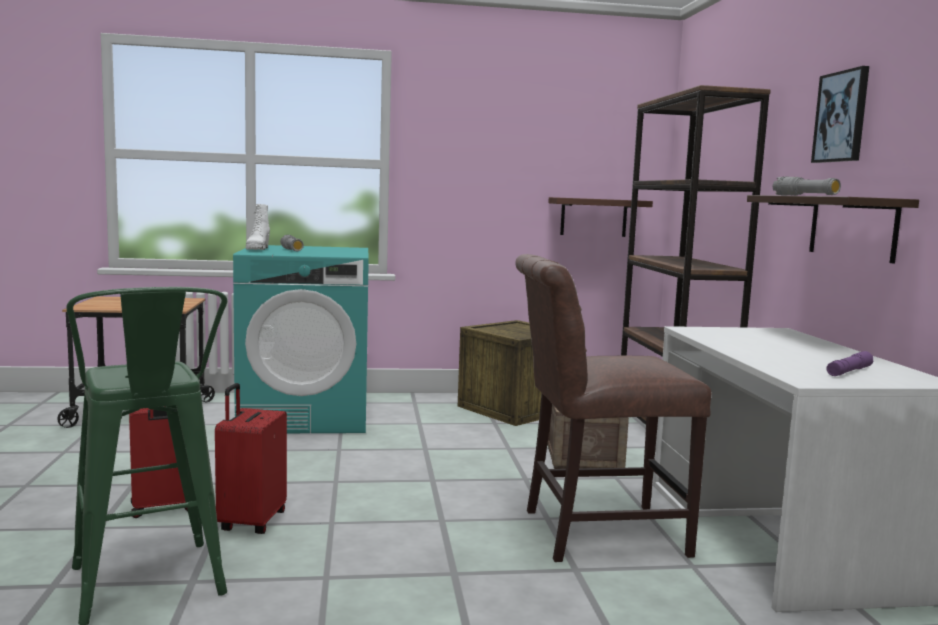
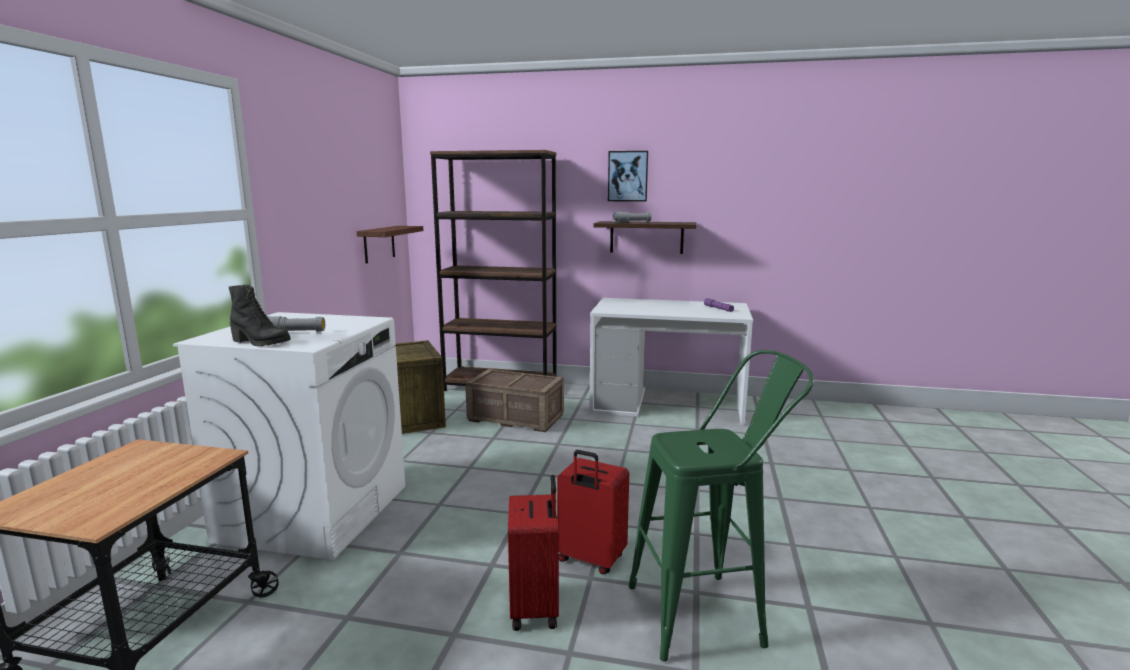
camera: 70 degrees left, 5 degrees up
turquoise washing machine [233,245,369,433] -> white washing machine [173,312,405,560]
white boot [246,204,270,250] -> black boot [229,285,291,346]
brown chair [515,254,711,562] -> none

